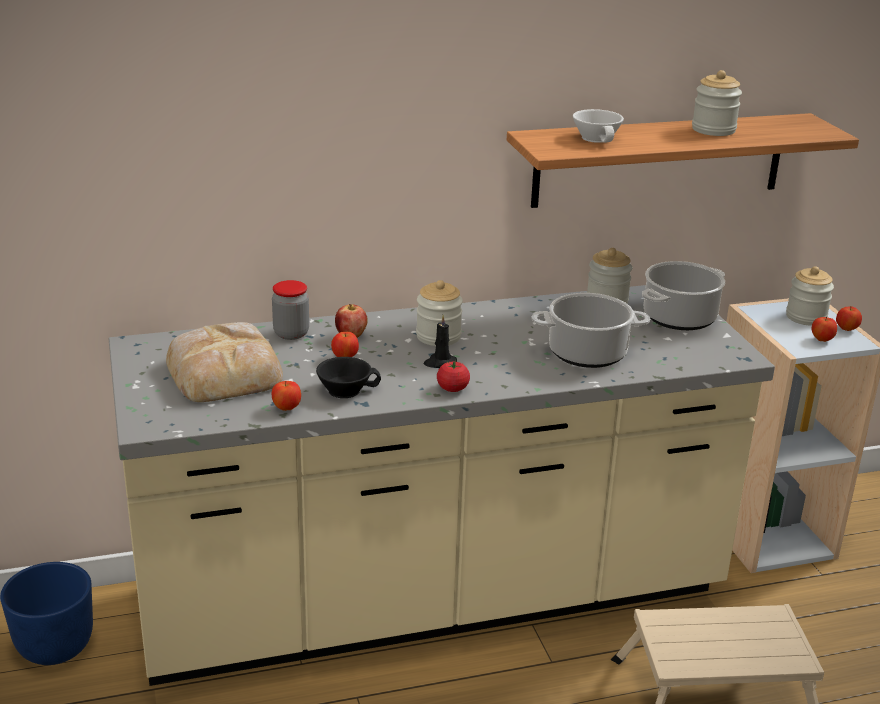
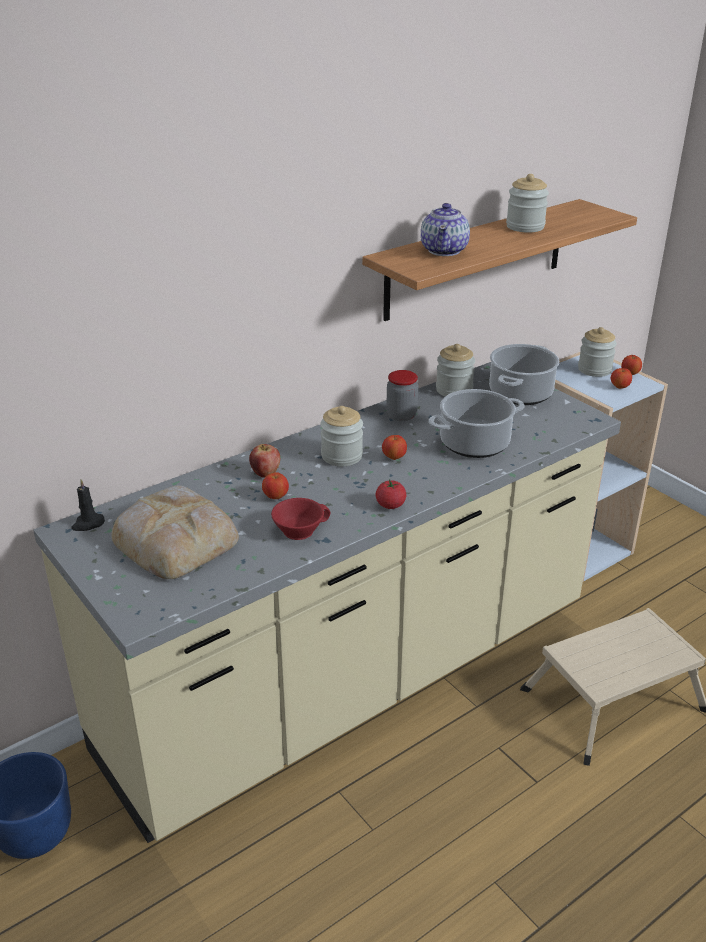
camera: 20 degrees left, 5 degrees up
jar [272,280,309,340] -> jar moved to [386,370,418,421]
apple [272,381,301,411] -> apple moved to [382,435,407,460]
black cup [316,357,381,398] -> red cup [271,498,330,540]
black candle [424,315,457,368] -> black candle moved to [72,479,105,531]
white cup [573,109,624,143] -> teapot [421,203,470,256]

